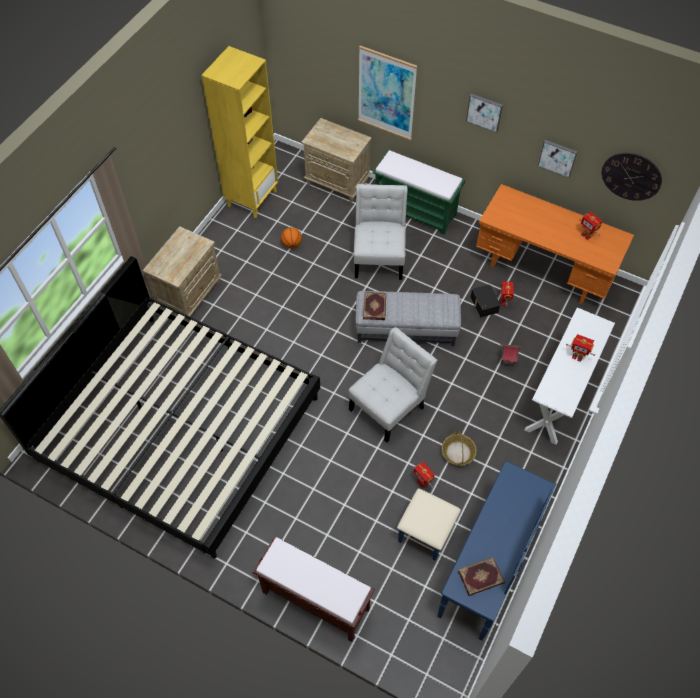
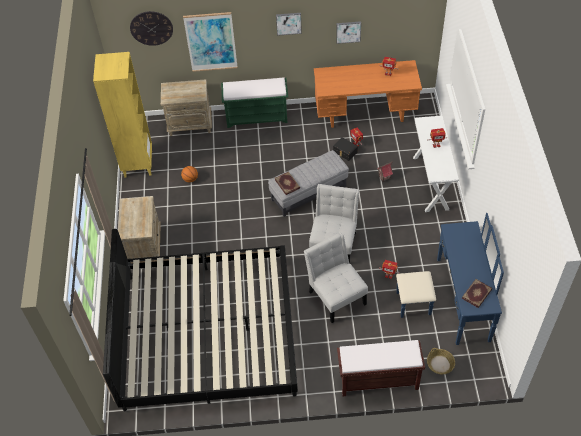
camera: 30 degrees left, 5 degrees down
white chair [354,184,408,280] -> white chair moved to [304,232,368,323]
basket [442,430,477,466] -> basket moved to [427,348,455,374]
wall clock [602,153,662,201] -> wall clock moved to [130,11,173,46]

